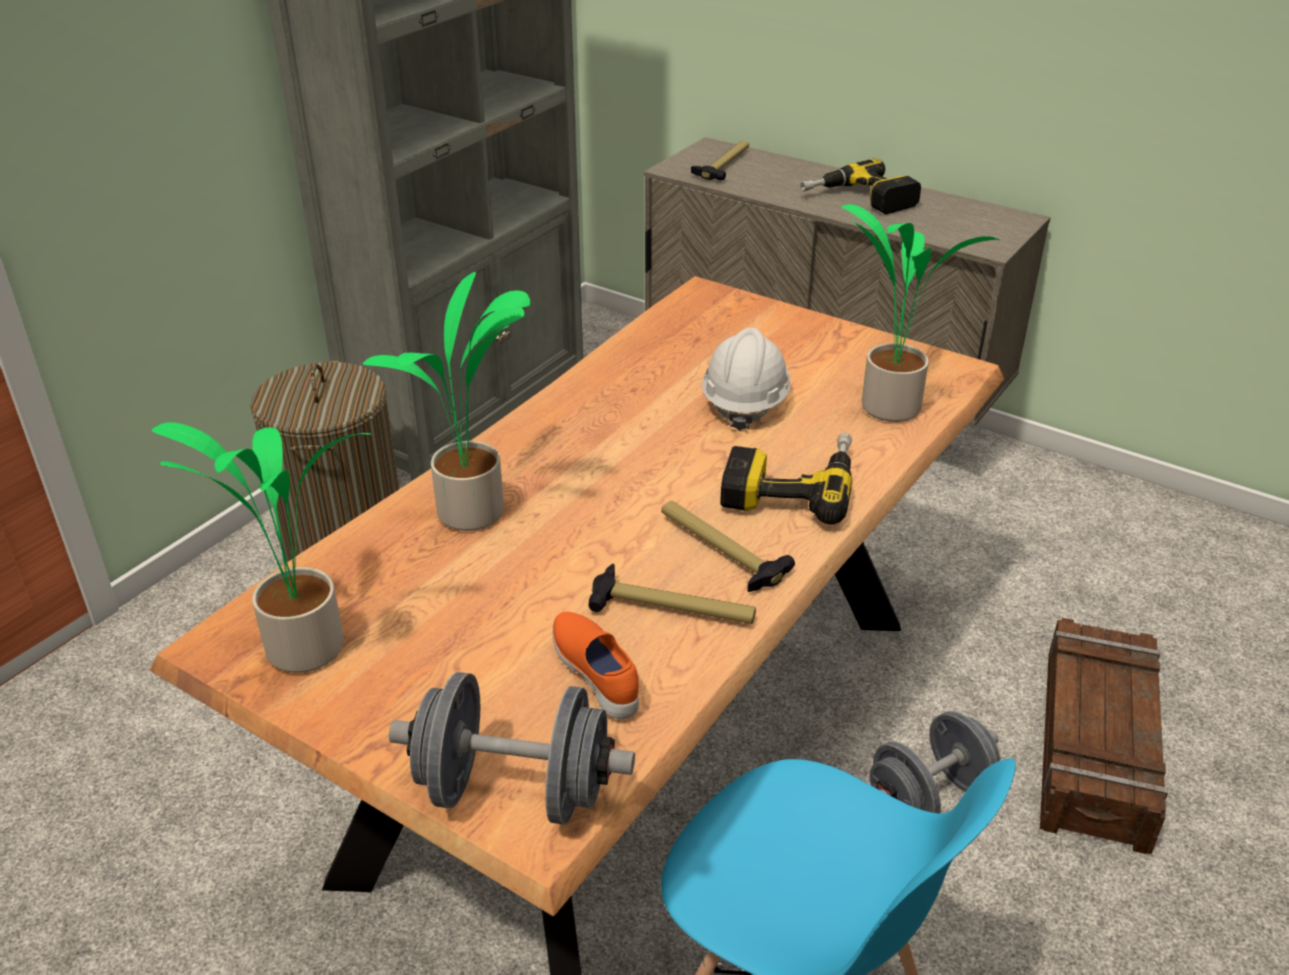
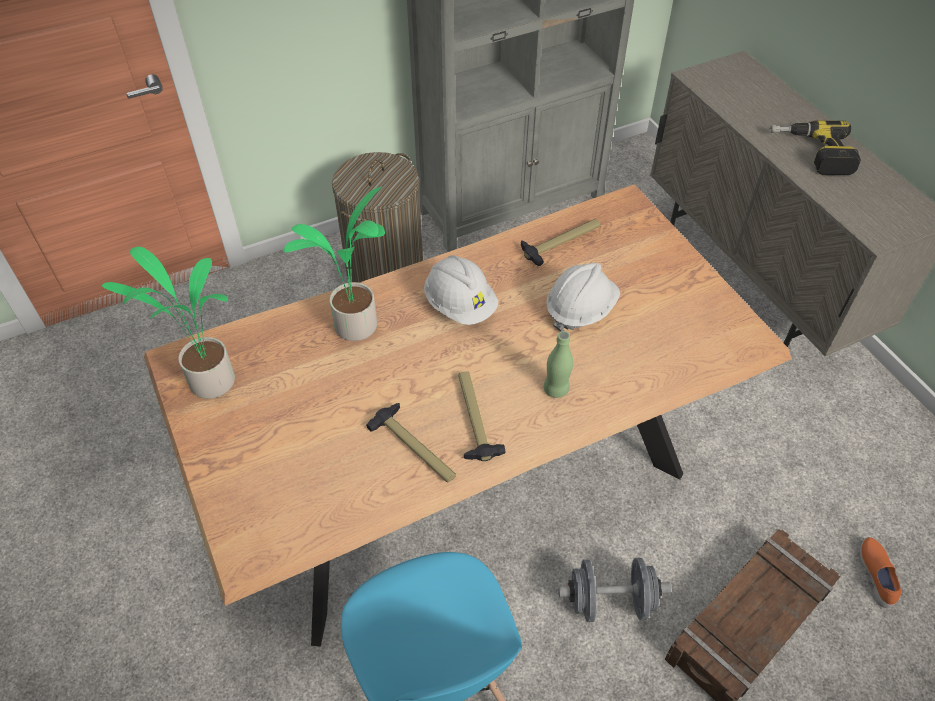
camera: 30 degrees right, 15 degrees up
grey dumbbell [389,672,635,825] -> none
orange shoe [552,612,639,719] -> orange shoe moved to [860,537,901,608]
hammer [691,141,749,180] -> hammer moved to [521,219,601,266]
power drill [720,433,852,524] -> green bottle [544,331,573,398]
potted plant [841,204,1000,422] -> none
none -> white hard hat [424,255,498,325]

